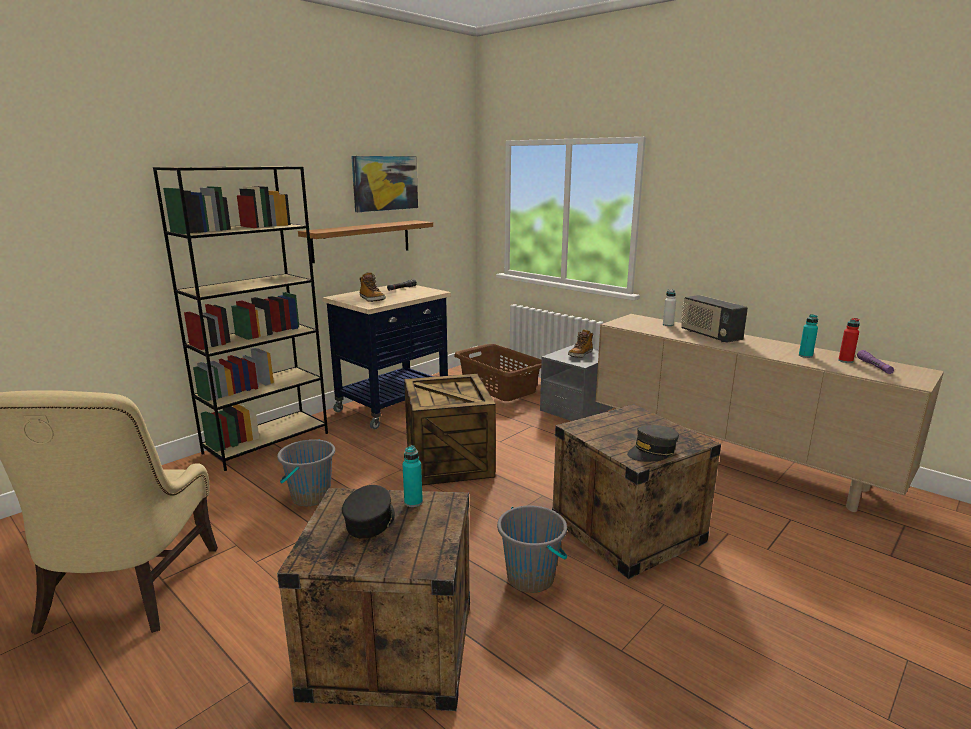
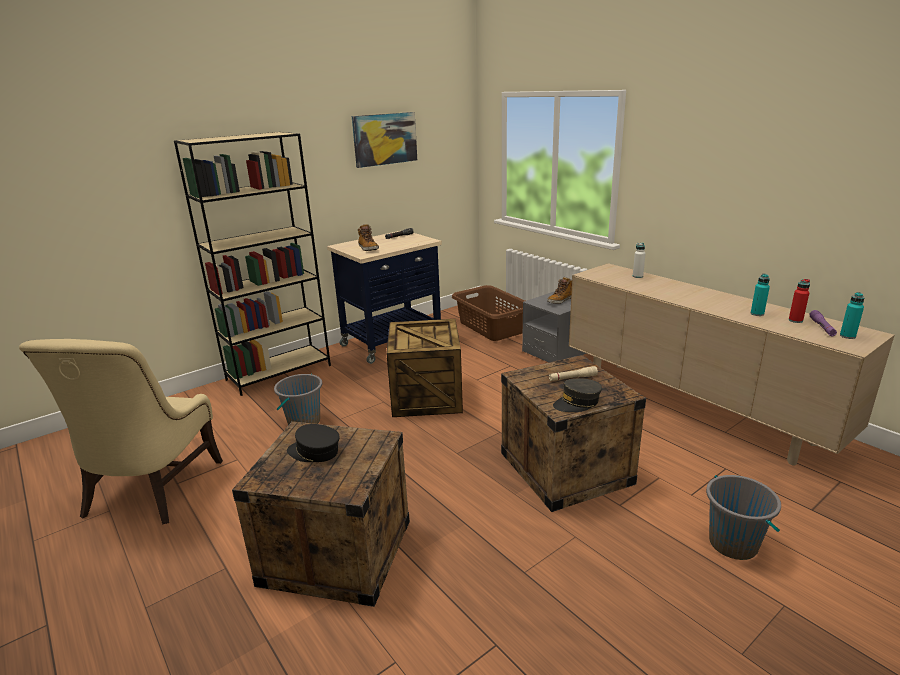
camera: 10 degrees right, 5 degrees up
shelf [298,220,433,263] -> none
black cap [342,485,395,538] -> black cap turned 90 degrees counterclockwise [287,424,340,462]
turquoise bottle [402,445,423,507] -> turquoise bottle moved to [840,292,864,339]
grey bucket [497,505,567,593] -> grey bucket moved to [706,475,781,560]
radio [681,295,748,342] -> none
none -> beige flashlight [549,366,598,381]

